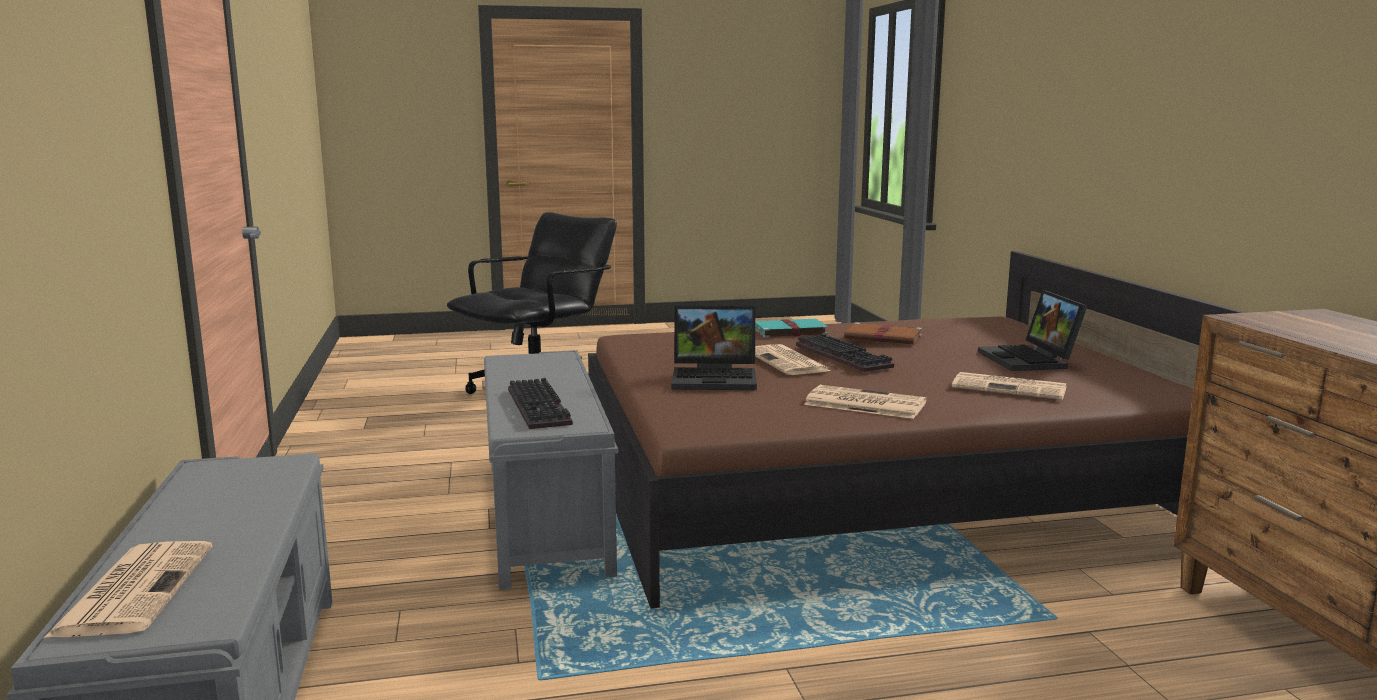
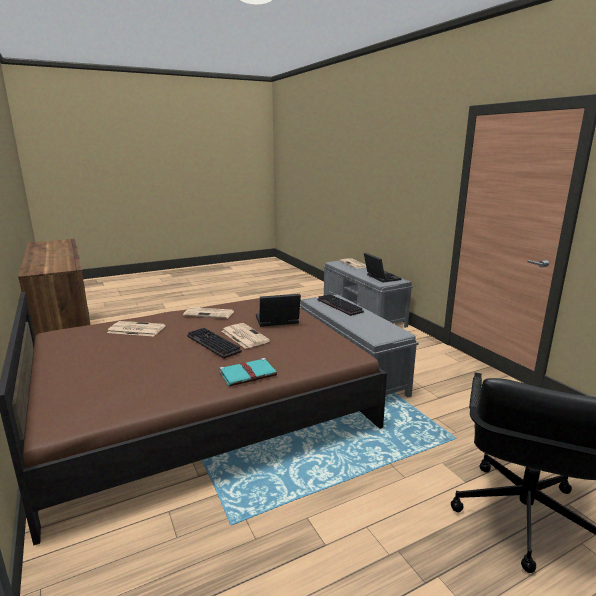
camera: 165 degrees right, 5 degrees up
brown book [844,322,925,344] -> none
laptop [978,290,1087,371] -> laptop moved to [364,253,401,283]

